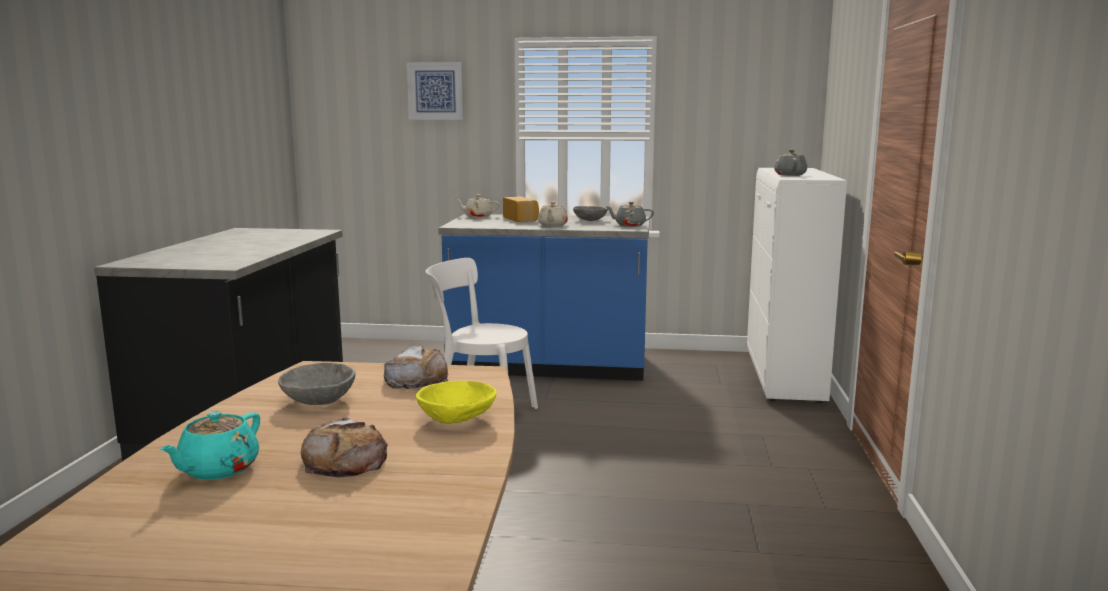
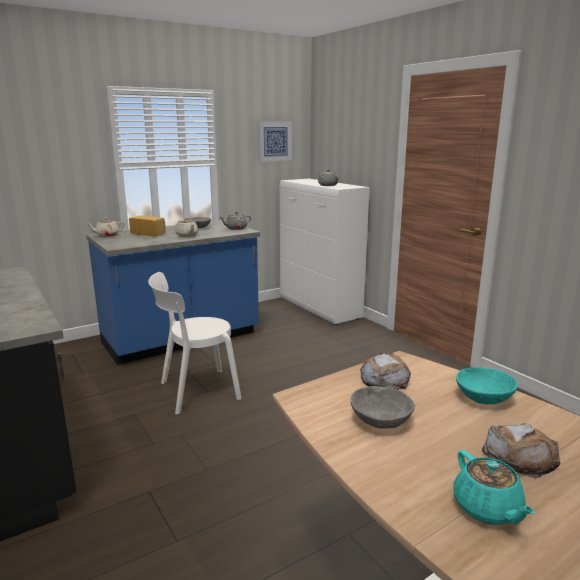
camera: 40 degrees left, 5 degrees up
picture [407,62,464,120] -> picture moved to [258,121,292,162]
yellow bowl [416,381,497,424] -> turquoise bowl [456,367,518,405]

